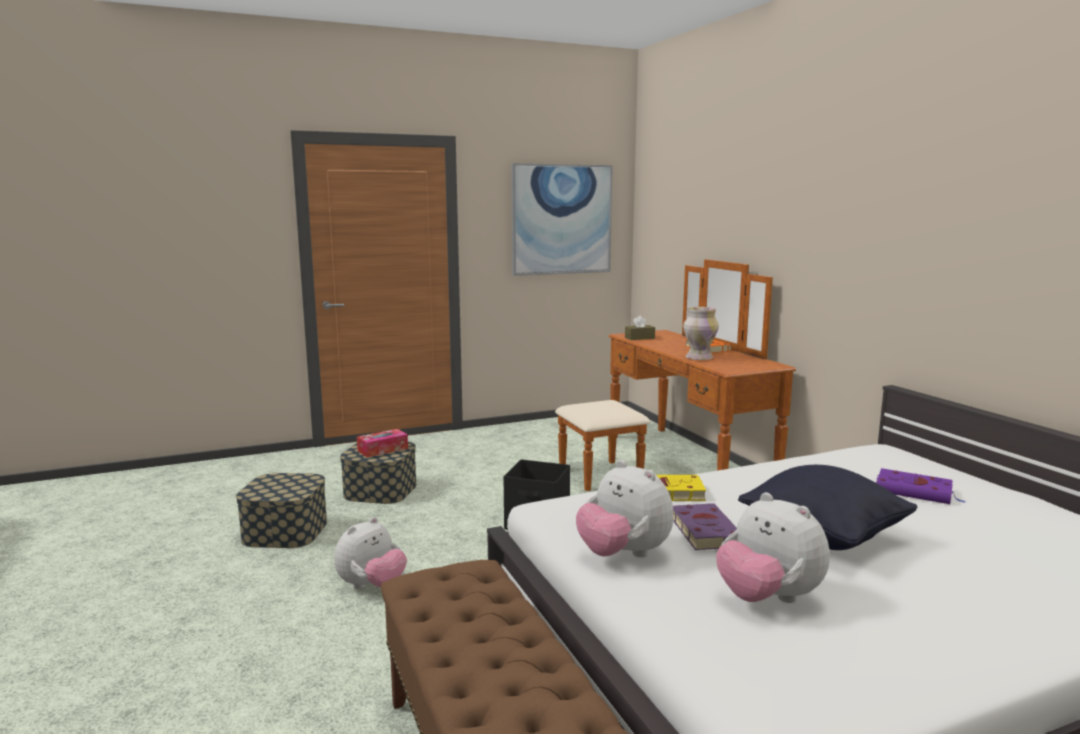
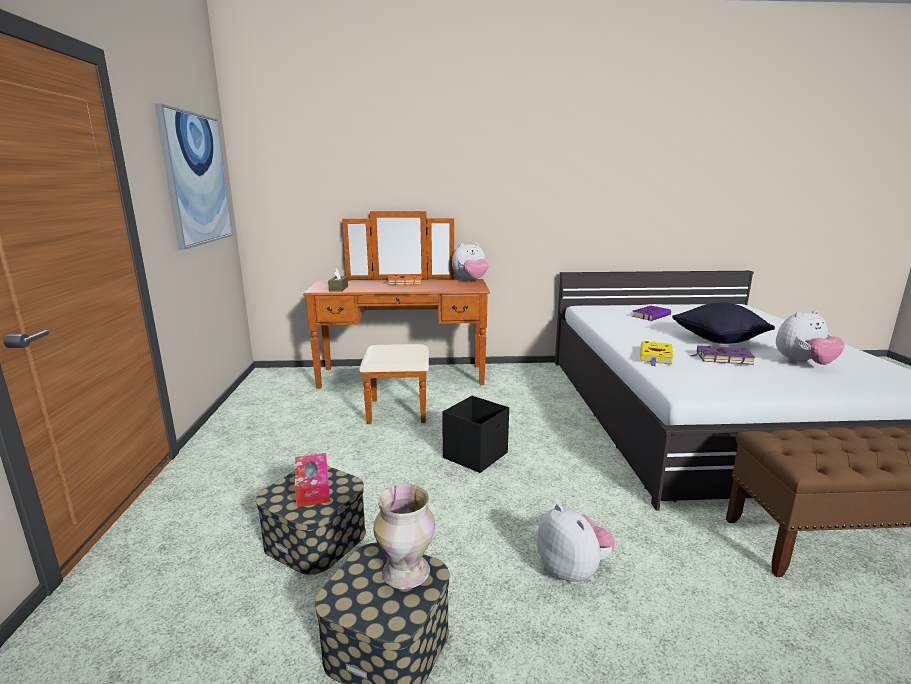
camera: 70 degrees left, 5 degrees up
plush toy [576,460,674,557] -> plush toy moved to [452,242,489,281]
vase [683,307,719,360] -> vase moved to [374,484,435,589]

